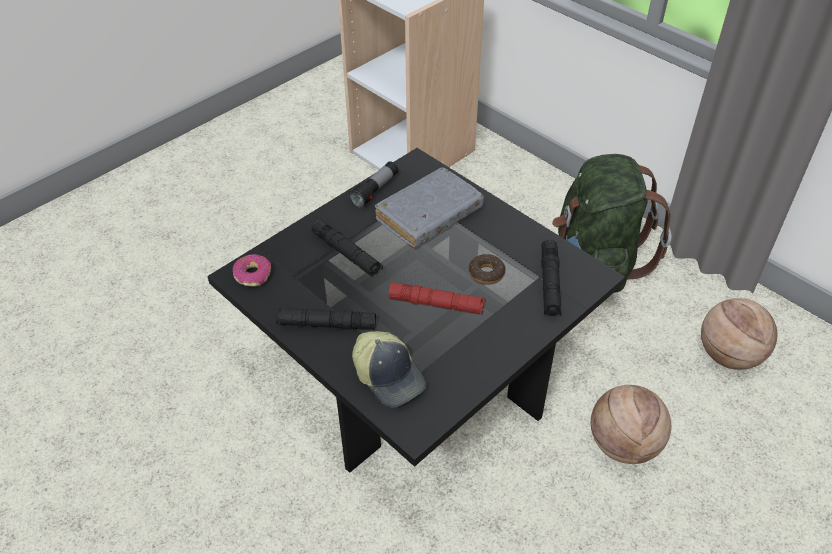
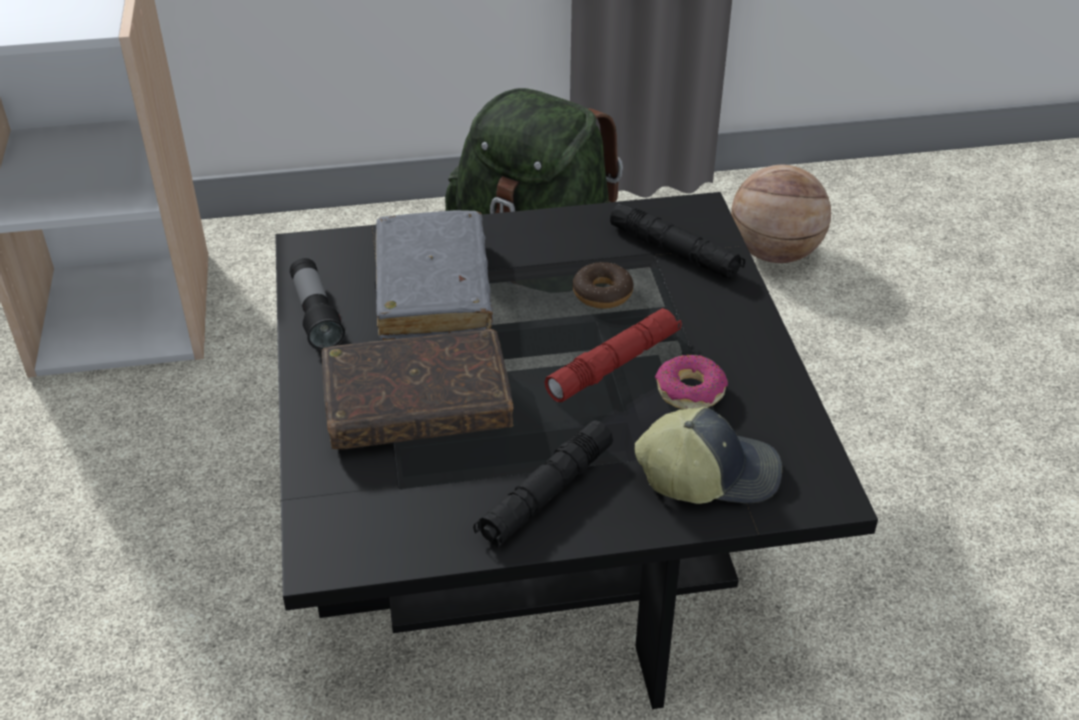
camera: 55 degrees left, 5 degrees down
donut [232,254,271,287] -> donut moved to [655,355,728,409]
black flashlight [312,219,383,277] -> brown book [322,329,513,449]
basketball [591,385,671,464] -> none

